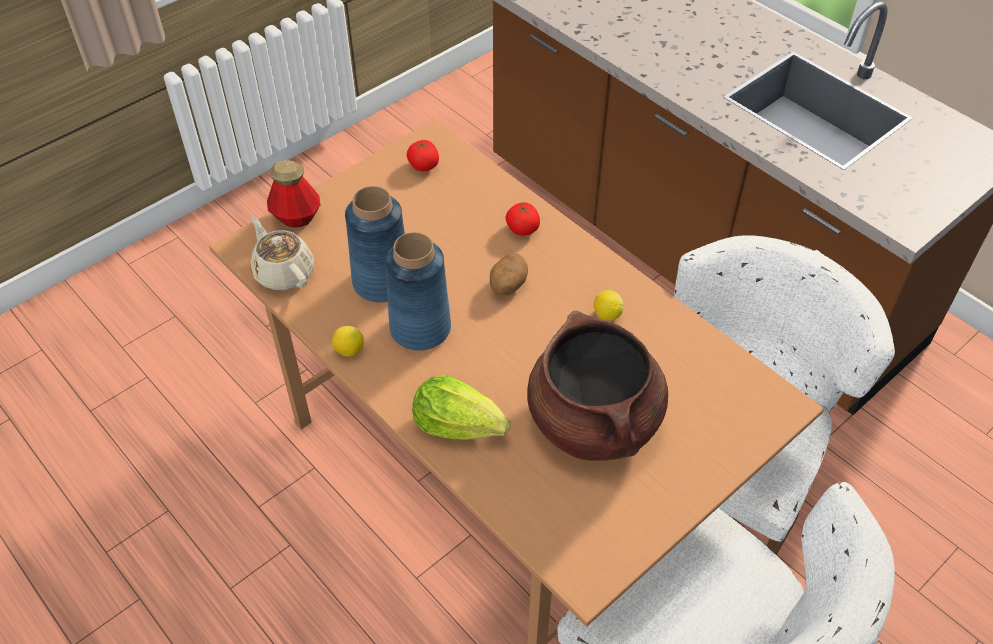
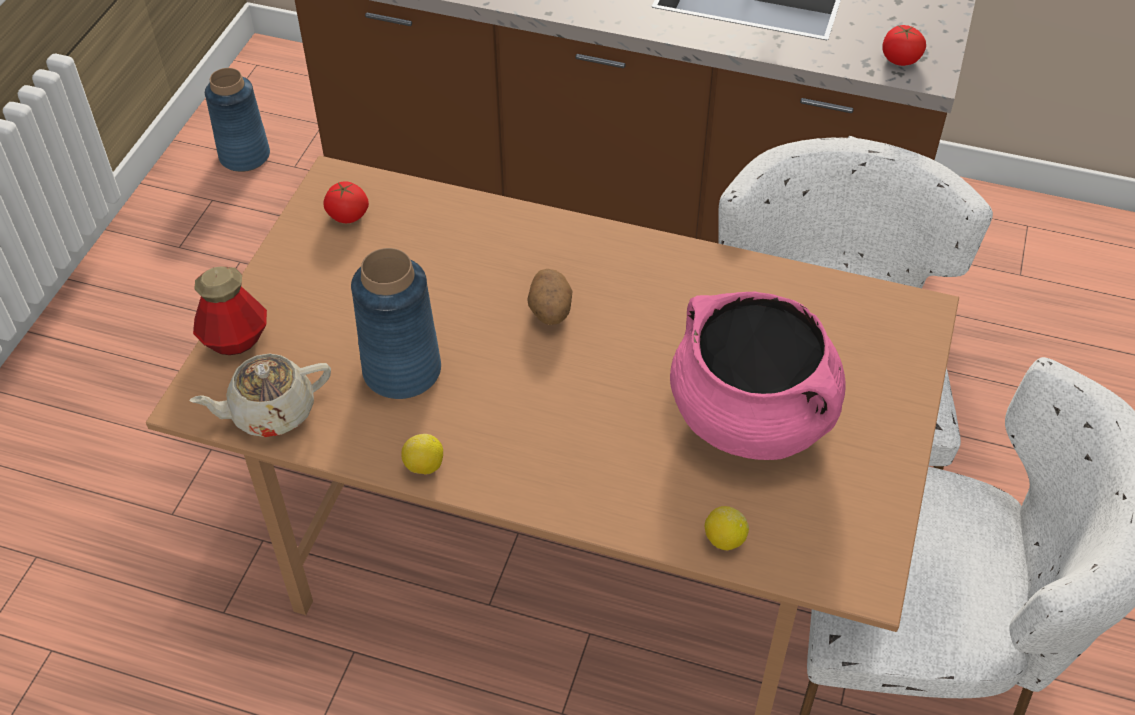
camera: 30 degrees left, 0 degrees up
beige teapot [250,216,314,290] -> beige teapot turned 45 degrees counterclockwise [189,353,331,437]
blue vase [385,232,451,351] -> blue vase moved to [205,68,270,172]
lettuce [412,375,511,440] -> none
tomato [506,202,540,236] -> tomato moved to [882,25,926,66]
brown cooking pot [527,311,668,461] -> pink cooking pot [670,292,846,460]
lemon [594,290,623,321] -> lemon moved to [705,506,749,550]

